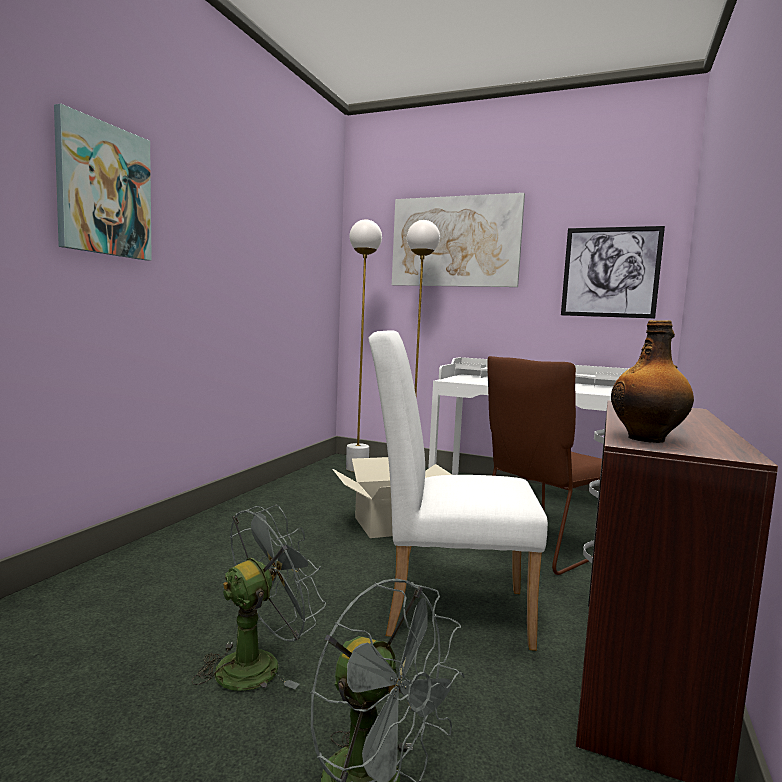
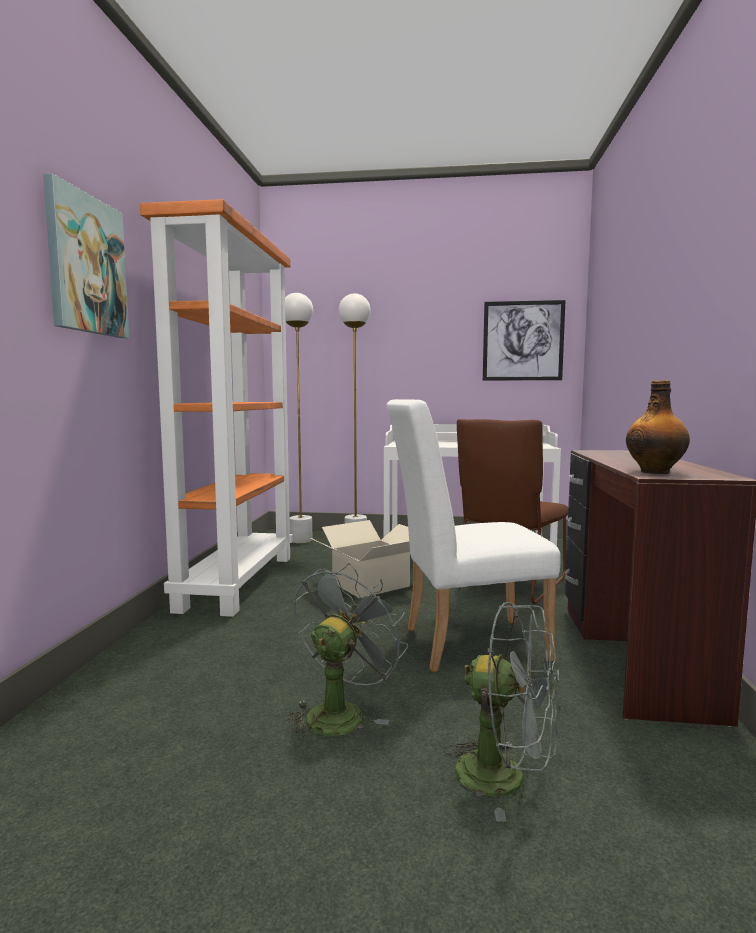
camera: 15 degrees left, 0 degrees up
picture [392,193,525,287] -> none
none -> orange bookcase [140,199,293,617]

